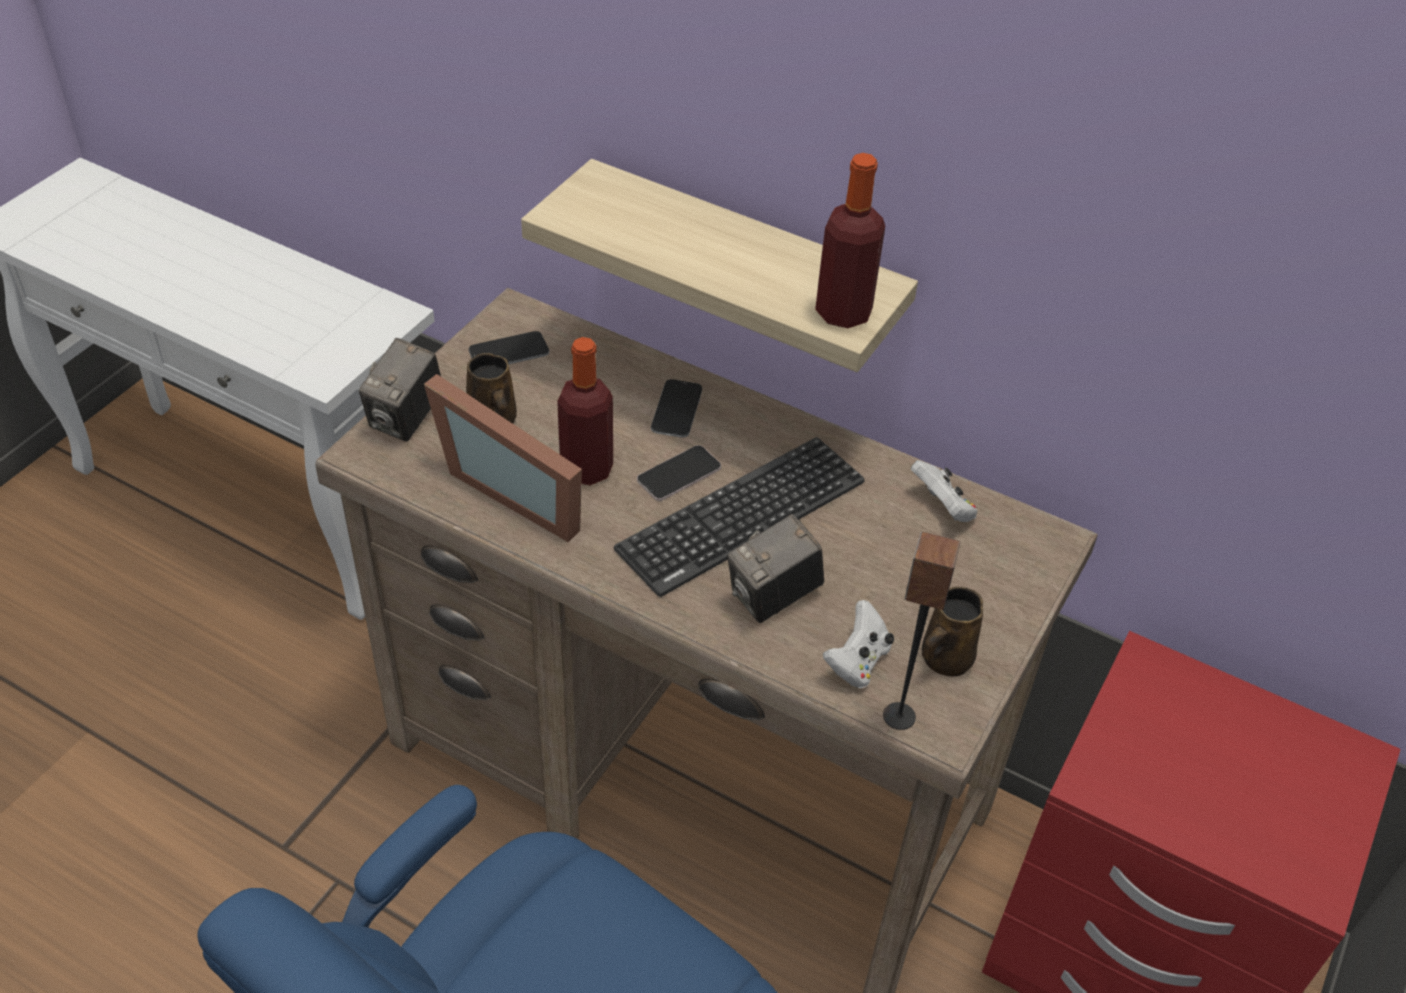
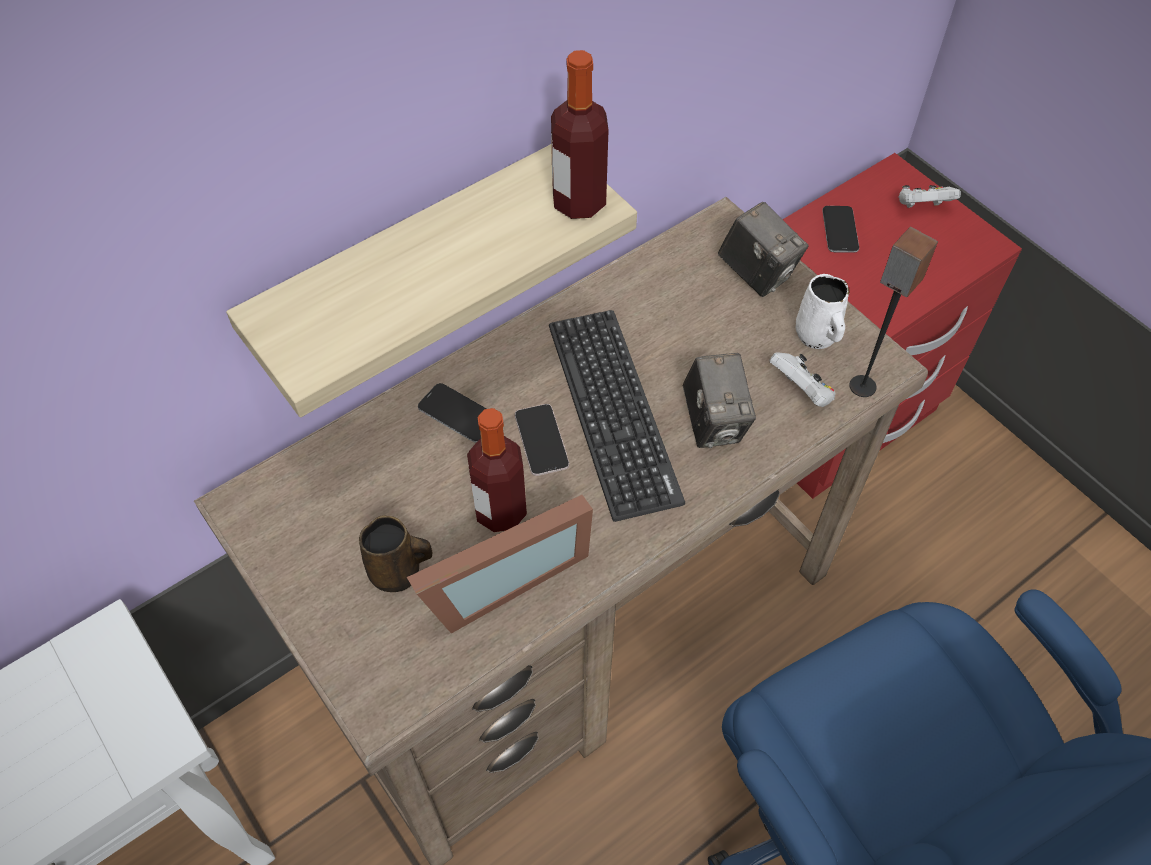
camera: 65 degrees left, 10 degrees up
camera [359,338,441,442] -> camera moved to [718,202,808,297]
phone [469,331,549,364] -> phone moved to [822,206,859,253]
white game controller [911,460,978,522] -> white game controller moved to [898,185,961,208]
brown mug [922,586,983,676] -> white mug [796,274,849,349]

